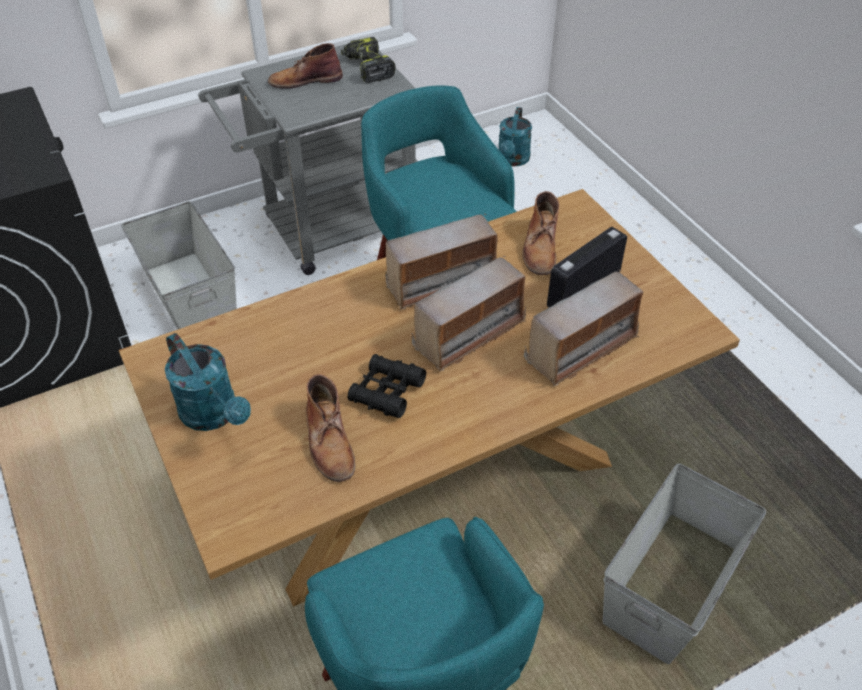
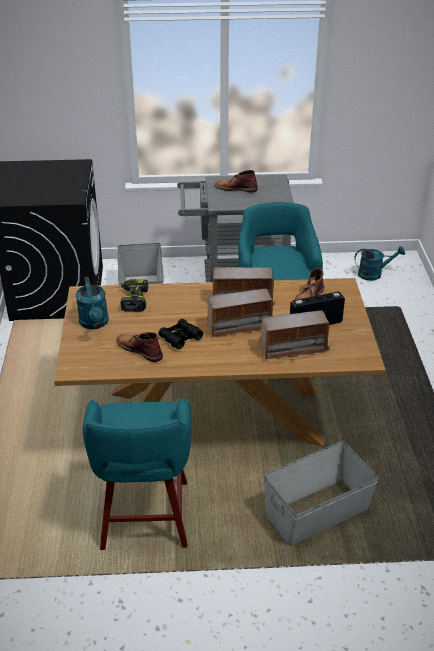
camera: 25 degrees right, 10 degrees down
brown boot [306,374,355,482] -> brown boot turned 120 degrees clockwise [116,332,163,362]
power drill [341,37,396,83] -> power drill moved to [120,279,148,312]
turquoise watering can [498,107,532,166] -> turquoise watering can turned 135 degrees counterclockwise [354,246,405,281]

